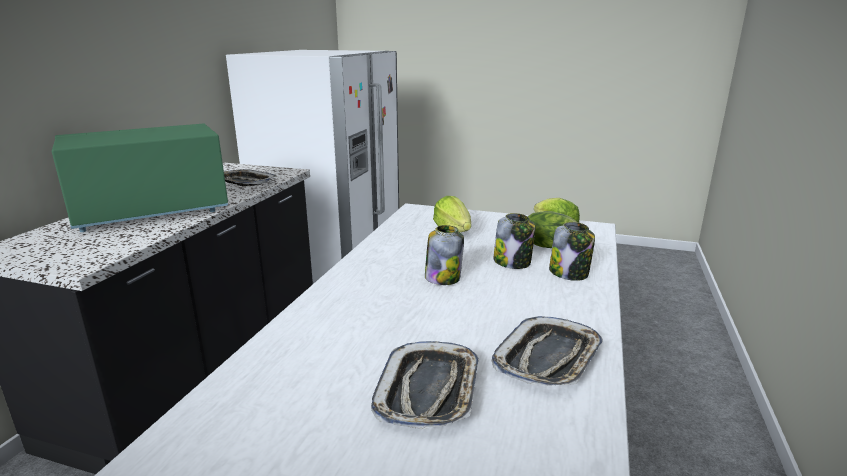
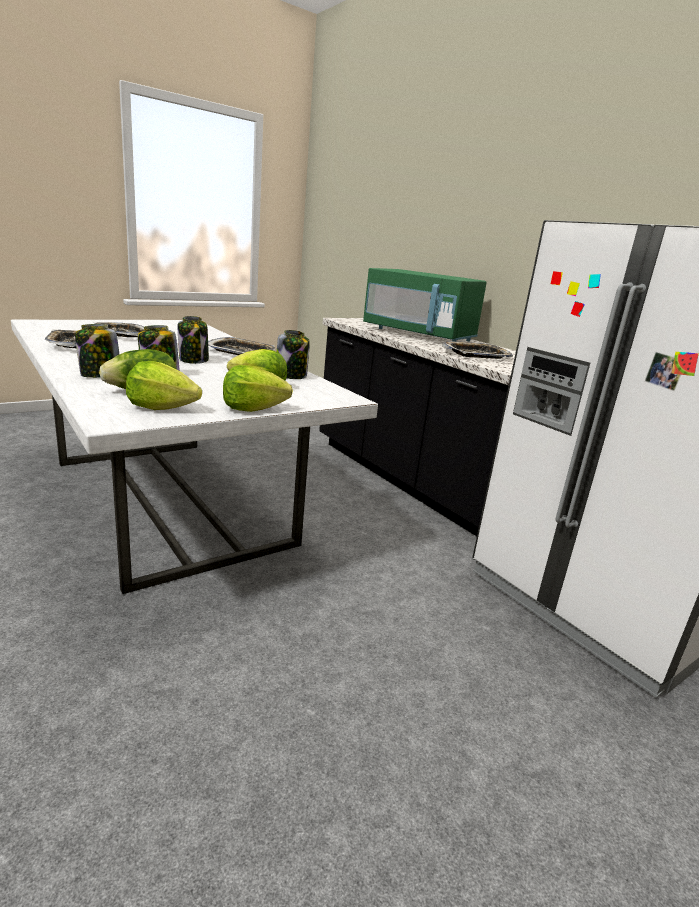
camera: 125 degrees right, 0 degrees up
green microwave [52,123,228,232] -> green microwave turned 120 degrees clockwise [363,268,487,341]
none -> tray [208,337,275,355]
none -> lettuce [223,365,293,412]
none -> jar [277,330,310,379]

